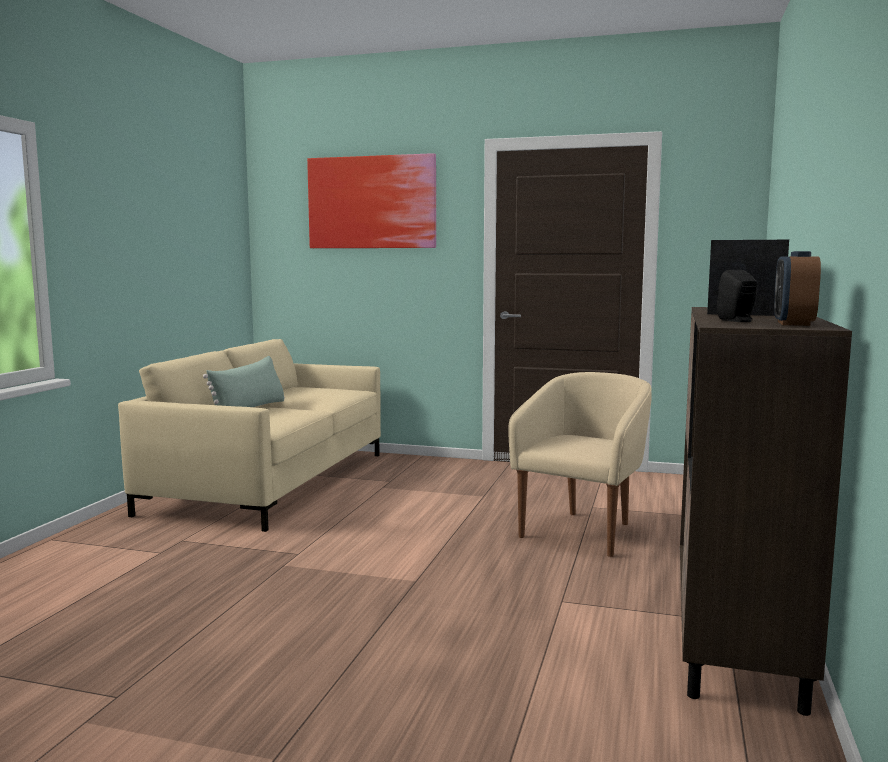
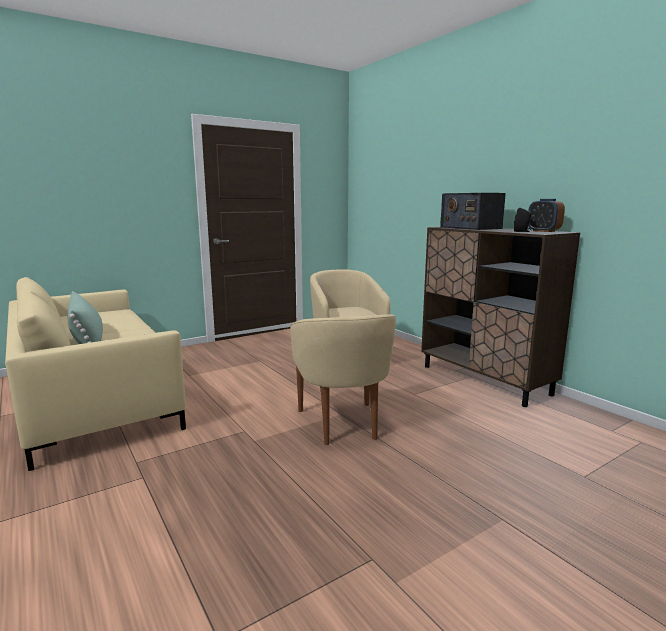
camera: 50 degrees left, 5 degrees up
picture [307,153,436,248] -> none
none -> beige armchair [290,314,396,445]

